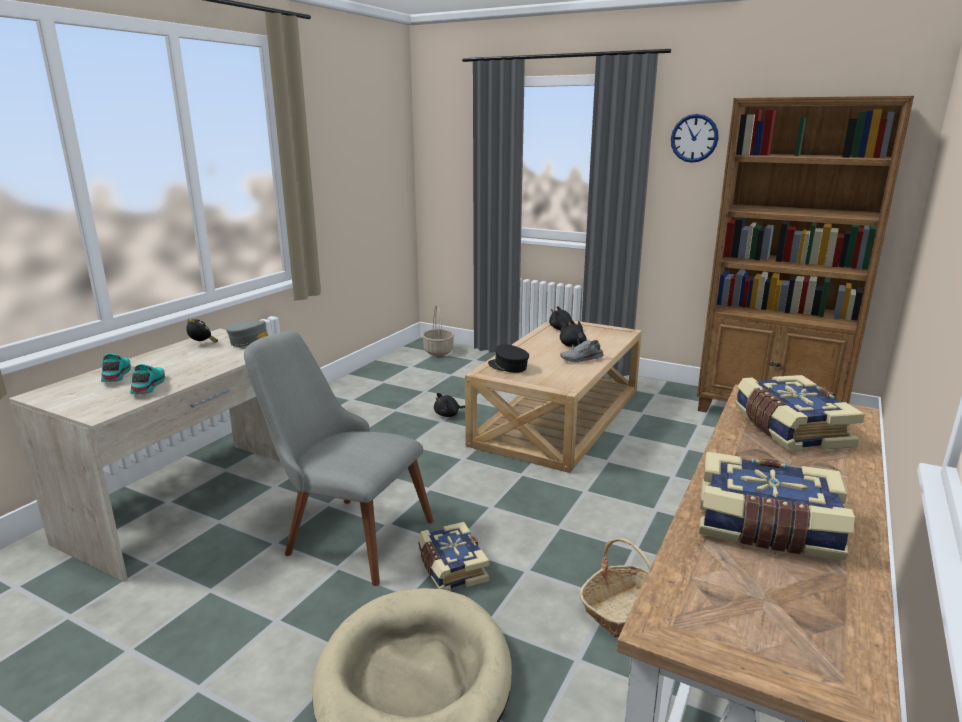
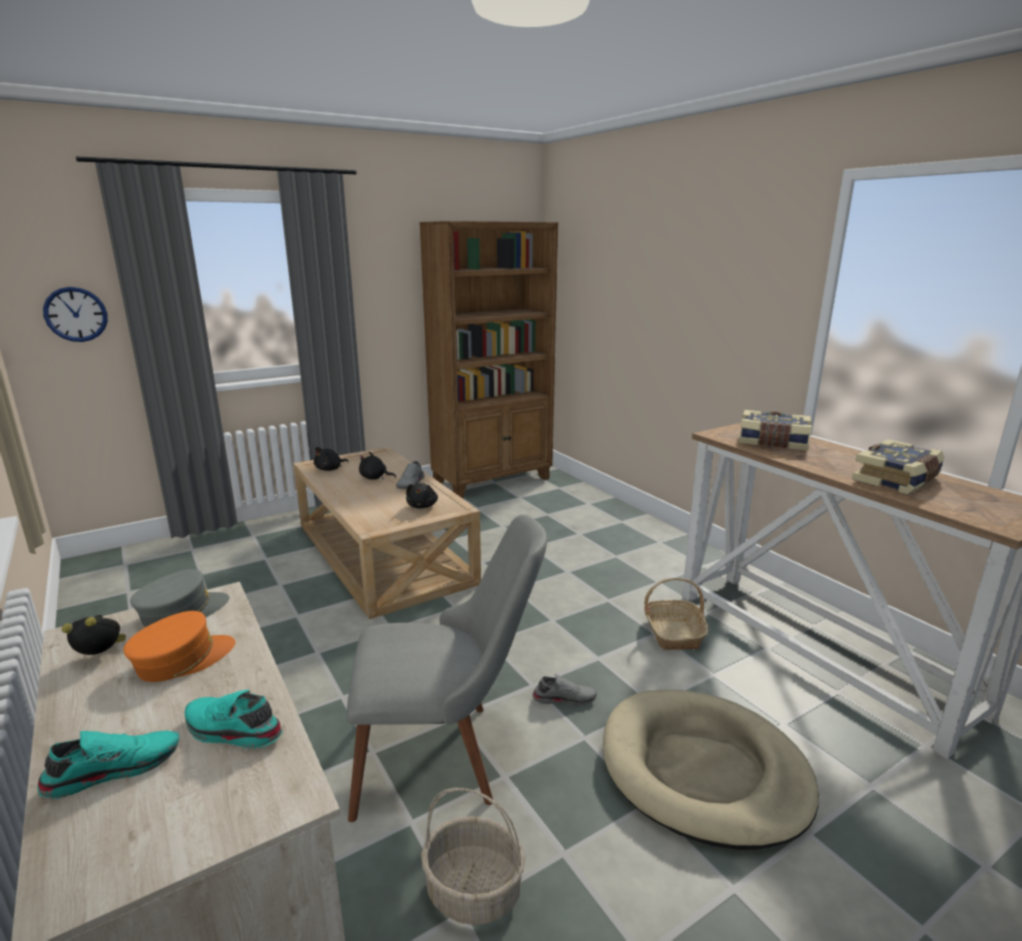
camera: 60 degrees left, 0 degrees up
turquoise shoe [101,353,131,382] -> turquoise shoe turned 135 degrees clockwise [37,731,179,799]
grey chair [244,331,434,586] -> grey chair turned 150 degrees counterclockwise [347,515,547,822]
book [418,522,490,591] -> grey shoe [532,674,597,706]
basket [422,305,454,356] -> basket moved to [421,788,525,925]
black plush toy [434,393,465,417] -> black plush toy moved to [406,483,438,509]
black cap [488,344,529,373] -> none
wall clock [671,114,719,163] -> wall clock moved to [43,287,108,342]
none -> orange cap [123,611,236,682]

